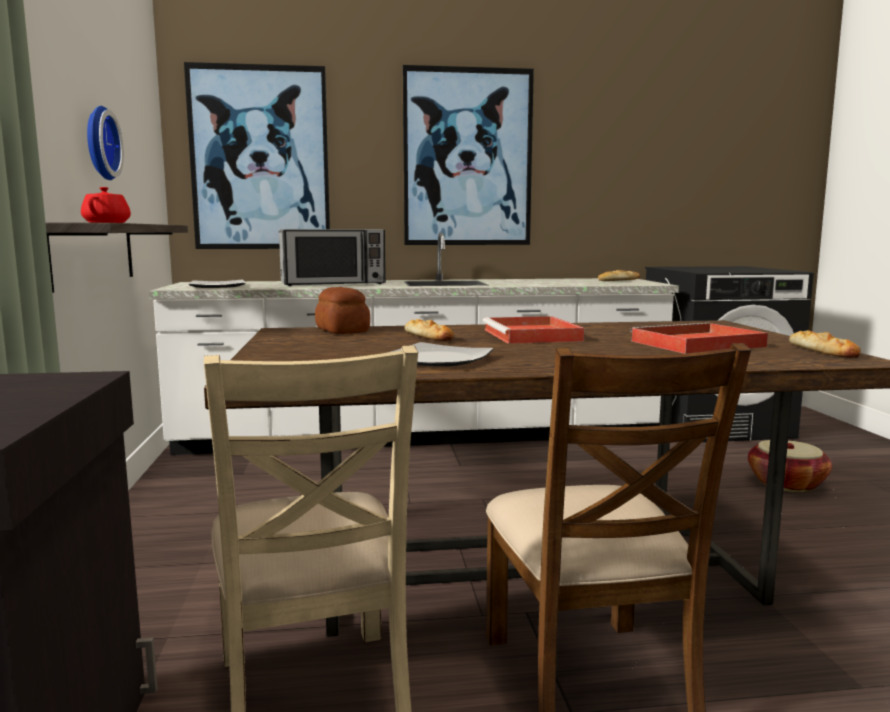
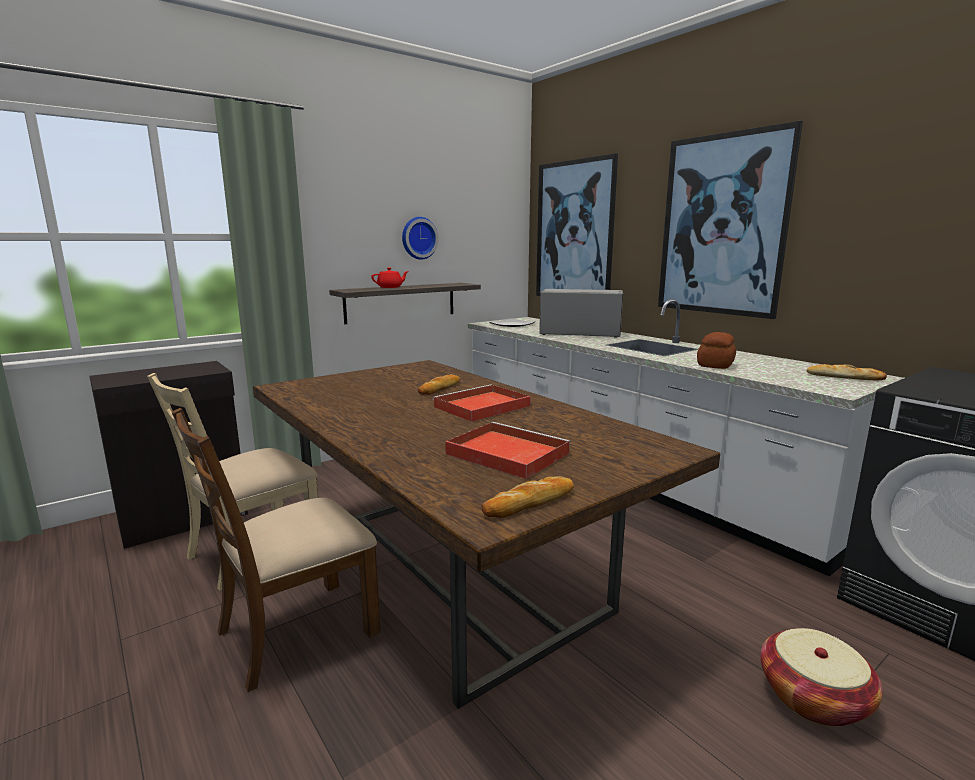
camera: 60 degrees right, 5 degrees up
microwave [279,229,386,286] -> microwave turned 150 degrees clockwise [539,289,623,338]
bread [315,287,370,334] -> bread moved to [697,332,736,369]
plate [387,342,493,367] -> none

